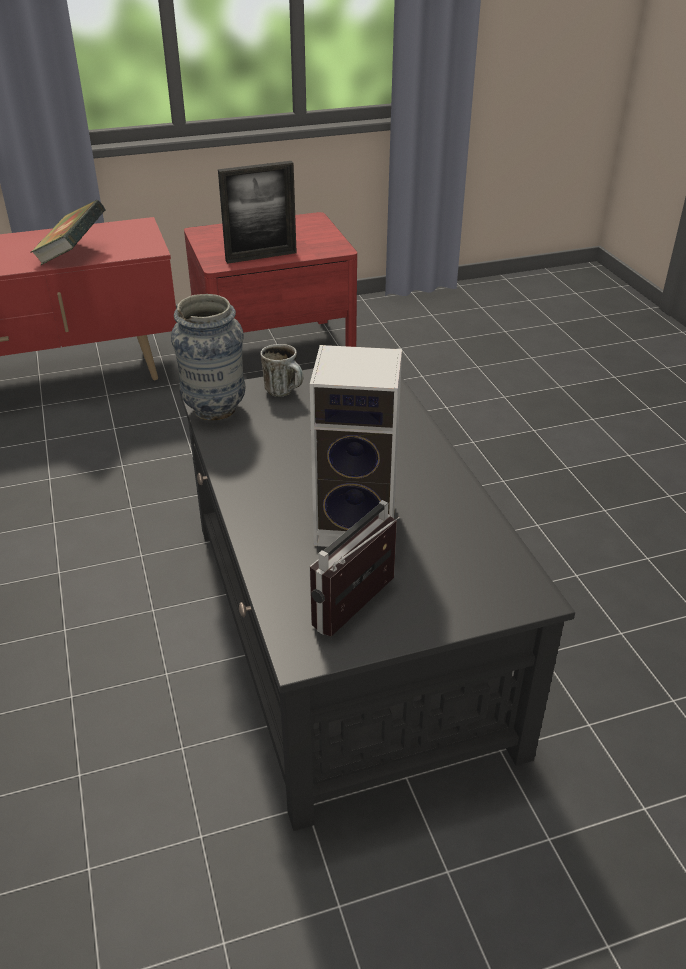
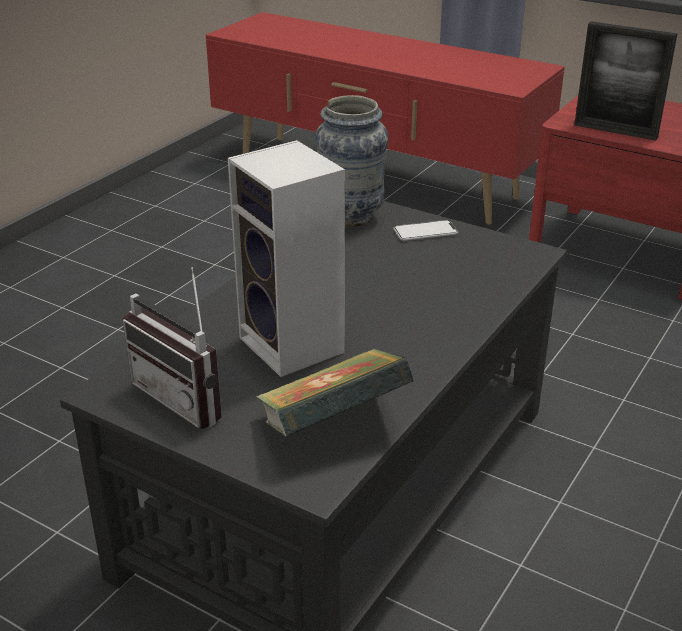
camera: 50 degrees right, 5 degrees down
book [30,200,105,265] -> book moved to [256,348,414,437]
mug [260,344,303,397] -> phone [393,220,458,241]
radio [310,500,400,636] -> radio turned 135 degrees counterclockwise [123,267,222,429]

